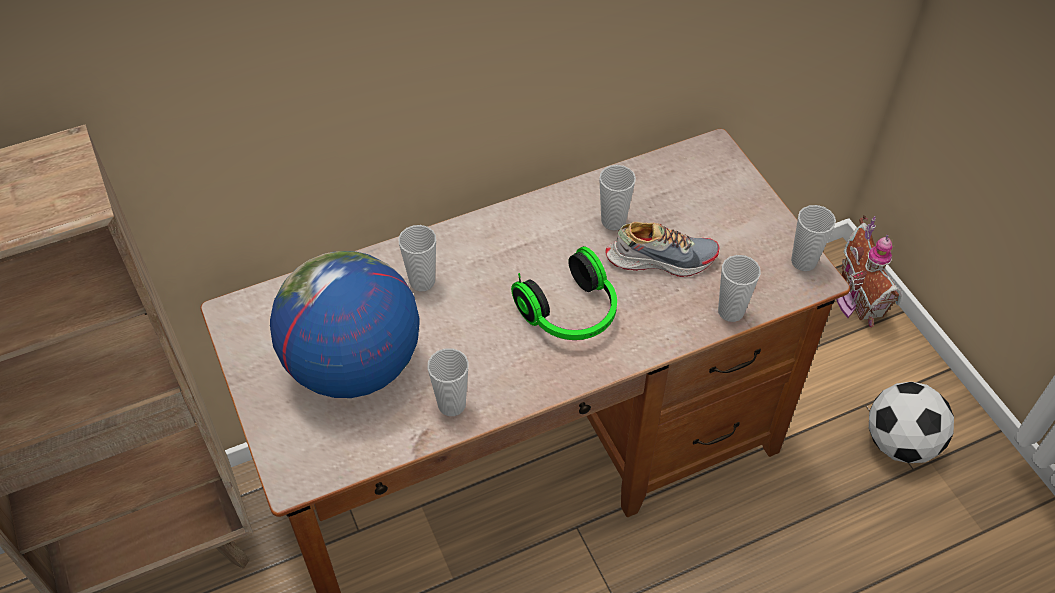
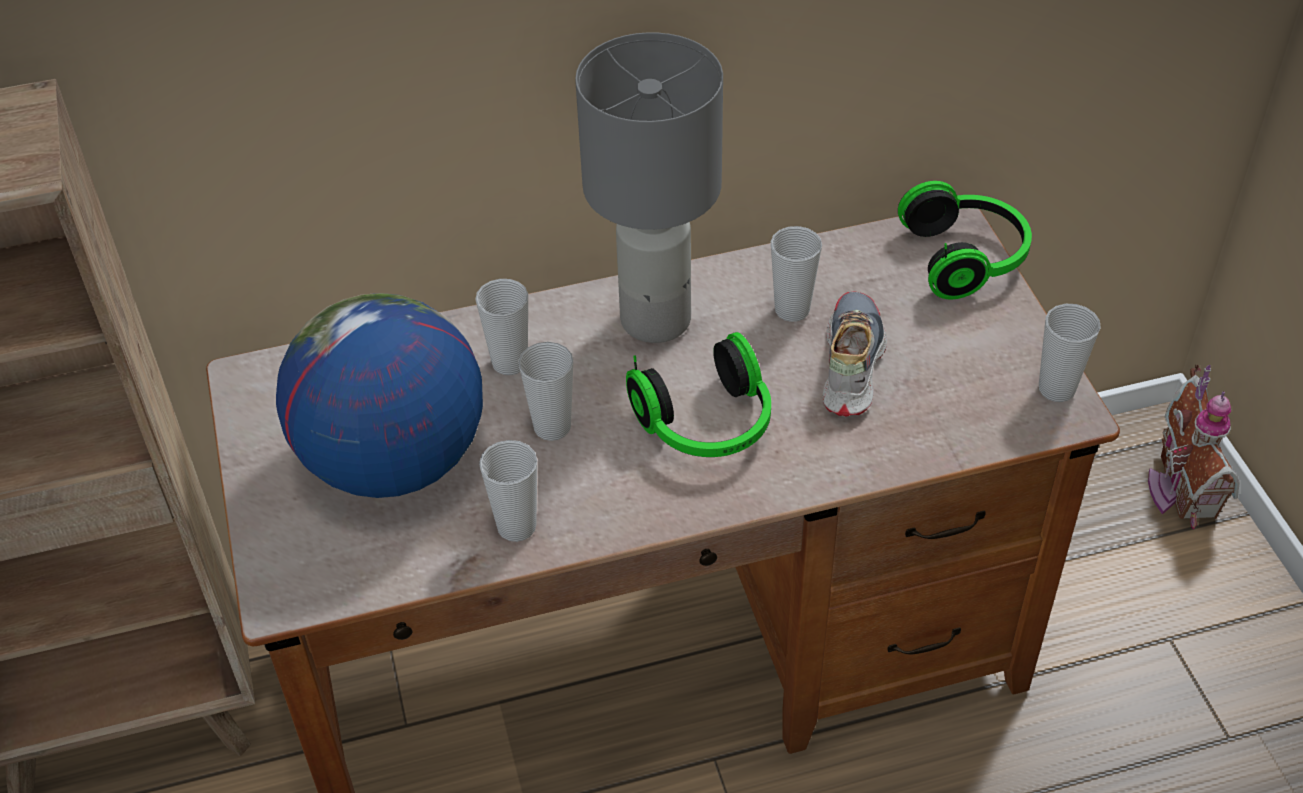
camera: 10 degrees right, 5 degrees down
shoe [605,222,719,277] -> shoe turned 90 degrees counterclockwise [823,292,887,417]
cup [718,255,761,322] -> cup moved to [518,342,573,441]
football [869,382,954,463] -> none
none -> grey table lamp [575,32,723,343]
none -> headphones [898,181,1032,300]

